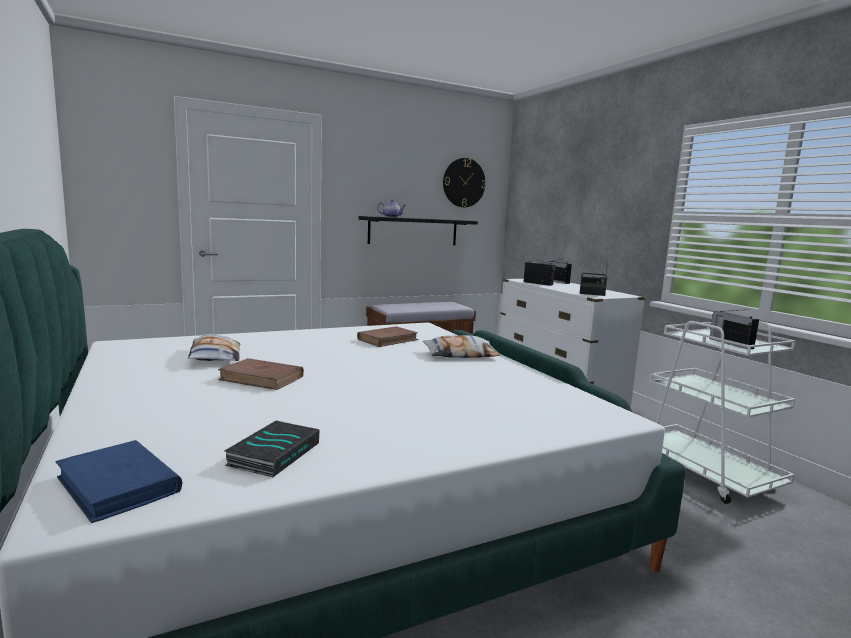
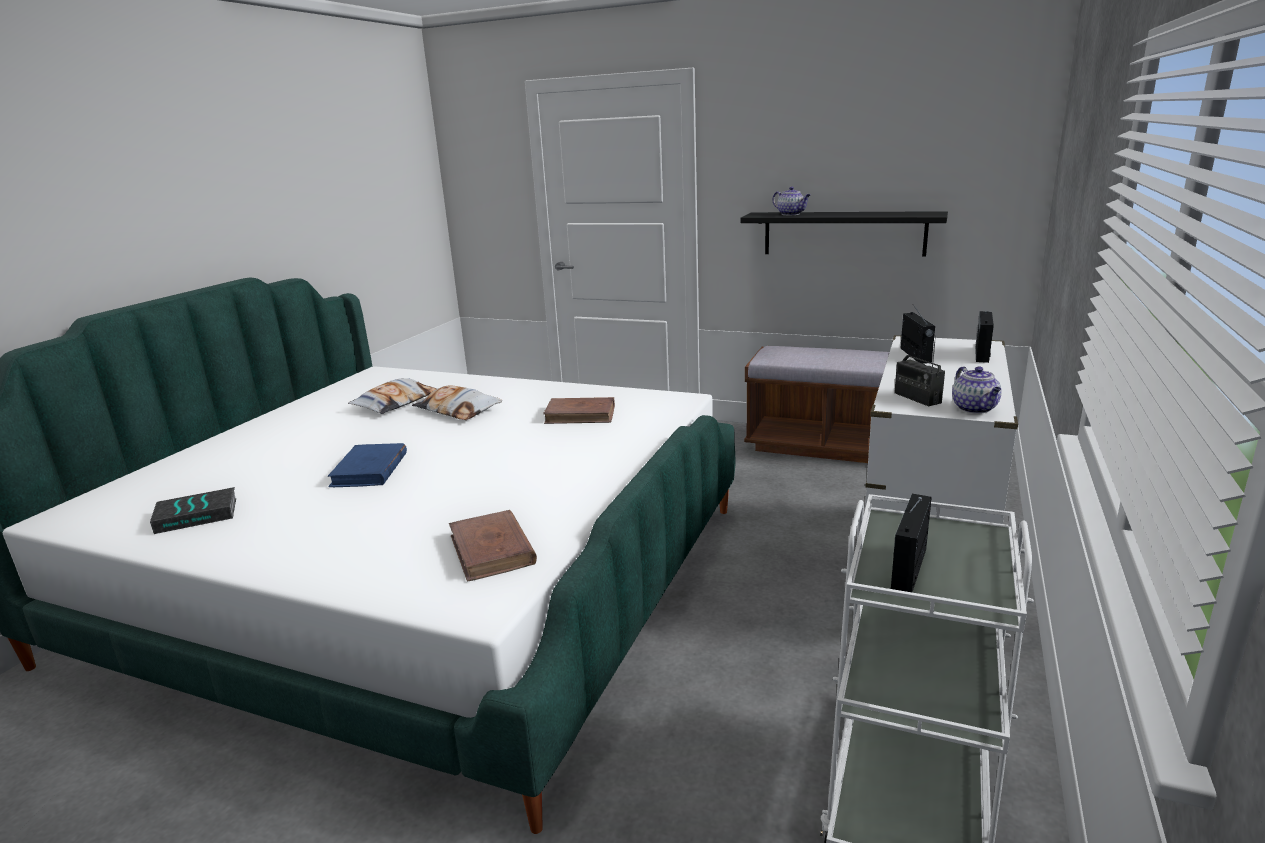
camera: 50 degrees right, 10 degrees up
blue book [55,440,182,523] -> blue book moved to [328,443,407,487]
brown book [218,358,304,390] -> brown book moved to [449,510,537,582]
pillow [422,335,500,358] -> pillow moved to [412,385,503,420]
wall clock [443,158,486,207] -> none
none -> teapot [952,366,1001,414]

